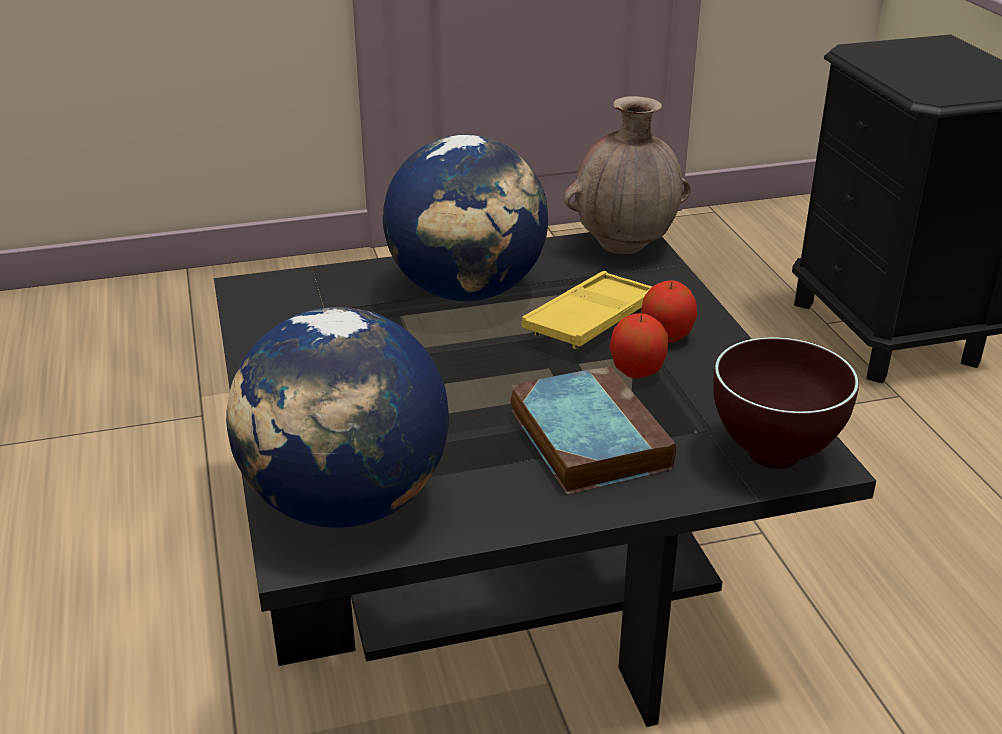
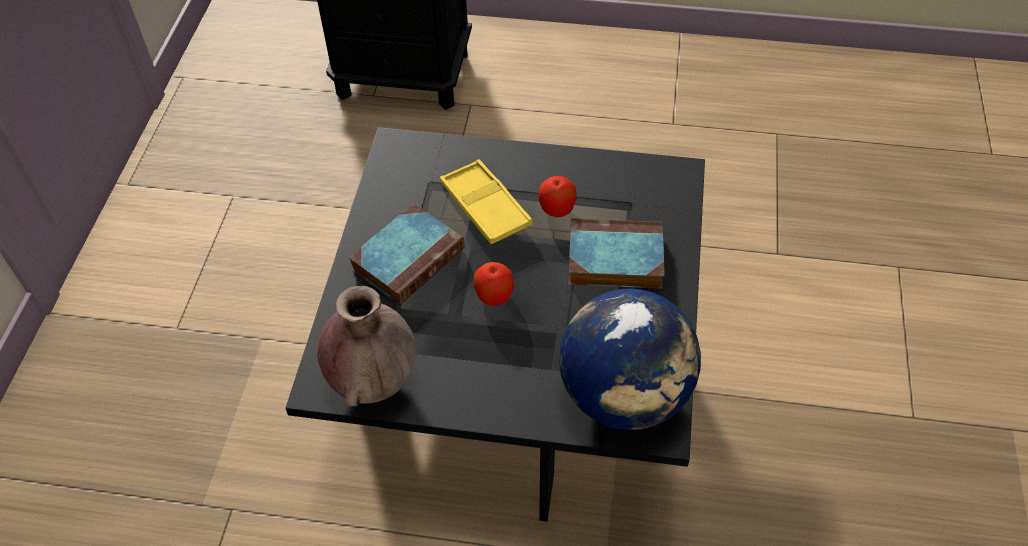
camera: 65 degrees left, 20 degrees up
globe [383,135,548,301] -> book [348,204,464,305]
brown vase [564,96,691,254] -> brown vase moved to [317,286,416,406]
apple [641,280,697,343] -> apple moved to [474,262,514,306]
brown bowl [713,337,859,469] -> none

